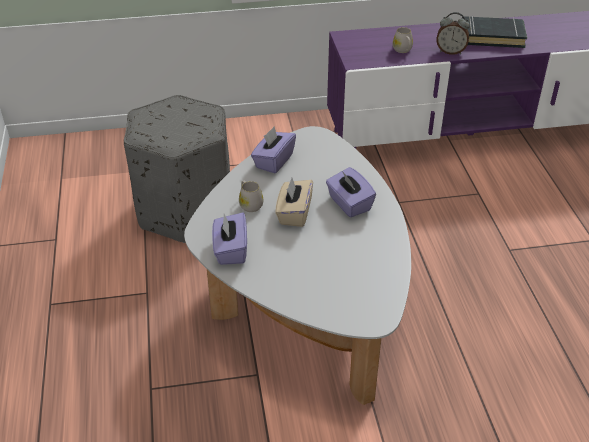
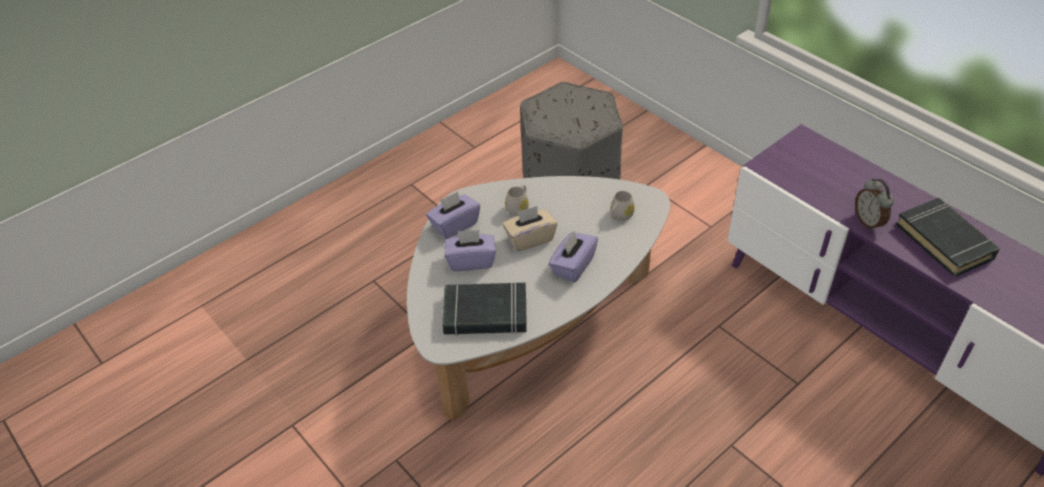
camera: 60 degrees right, 5 degrees up
purple tissue box [251,126,296,173] -> purple tissue box moved to [445,230,496,271]
white mug [393,27,413,53] -> white mug moved to [610,191,635,221]
none -> black book [442,283,527,336]

